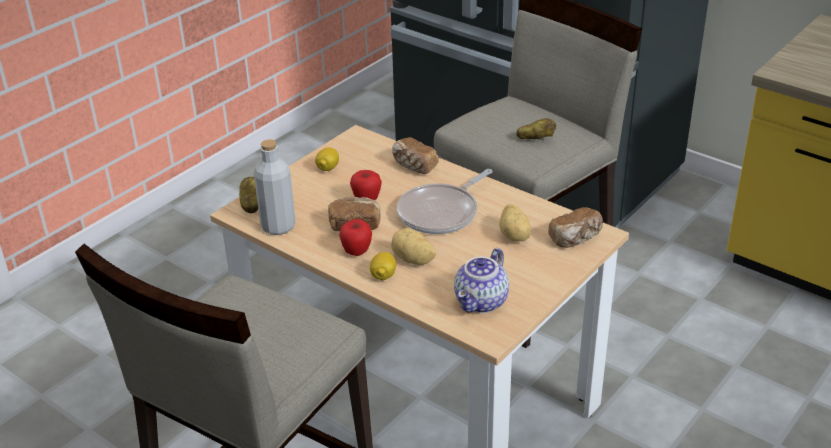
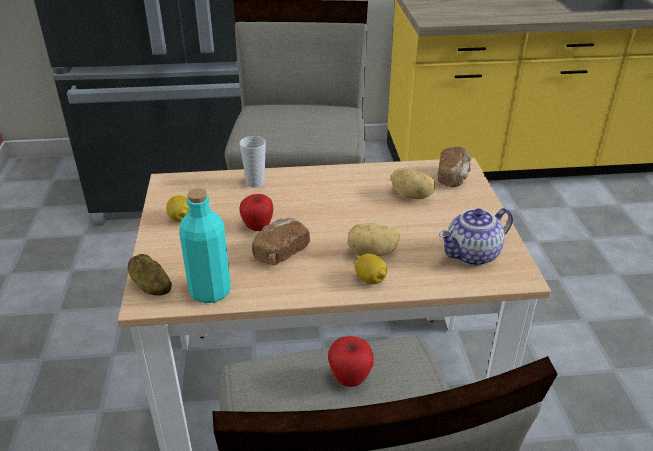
camera: 45 degrees left, 0 degrees up
grey bottle [254,139,296,235] -> turquoise bottle [179,188,231,303]
apple [339,219,372,256] -> apple moved to [328,336,374,387]
bread [392,137,439,174] -> cup [239,136,266,188]
frying pan [397,169,493,234] -> none
teapot [454,248,509,313] -> teapot turned 75 degrees clockwise [439,208,513,266]
potato [516,118,556,139] -> none

